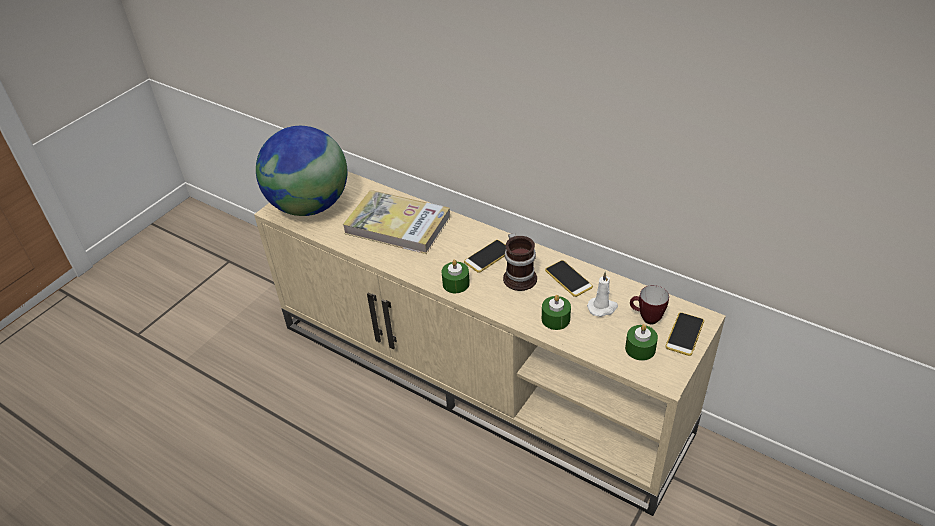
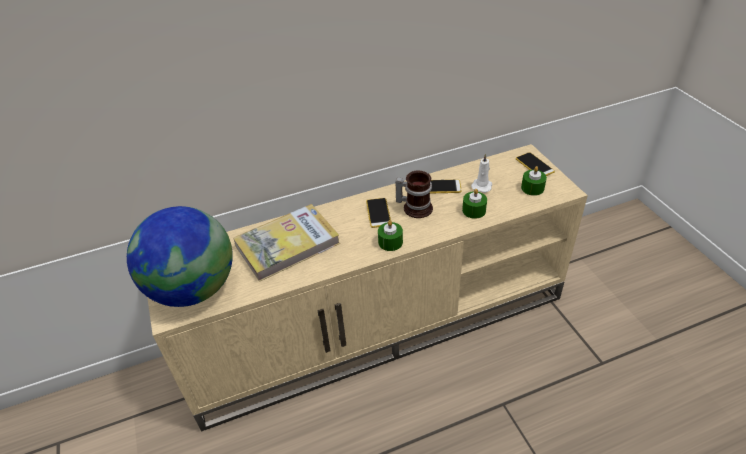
camera: 55 degrees left, 0 degrees up
mug [630,285,669,325] -> none

